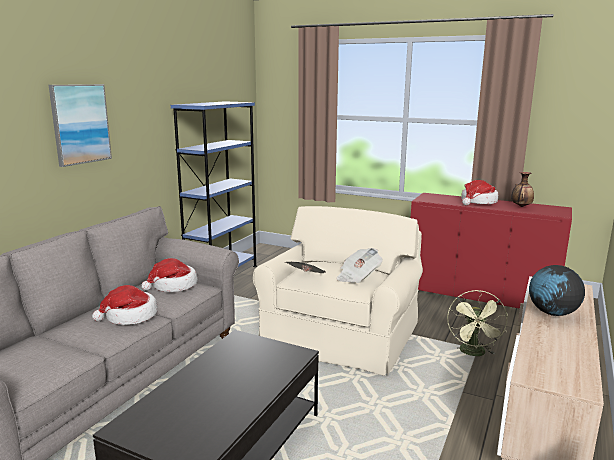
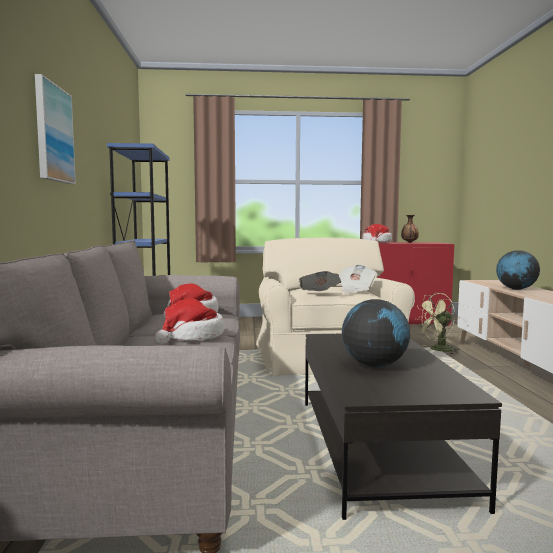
camera: 30 degrees left, 10 degrees down
green fan [447,290,508,356] -> green fan turned 90 degrees clockwise [415,293,460,354]
none -> globe [342,299,410,368]

